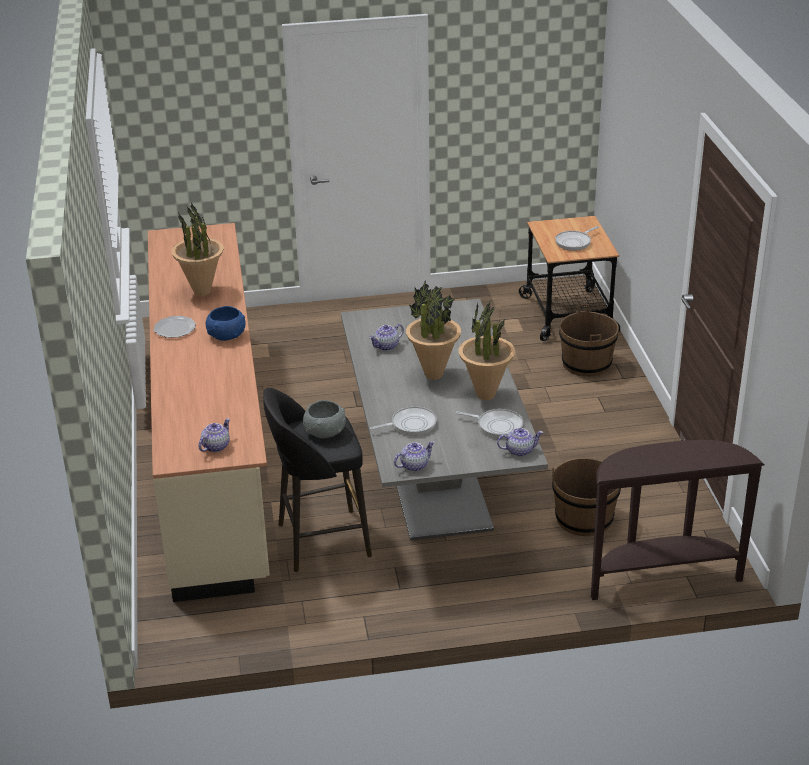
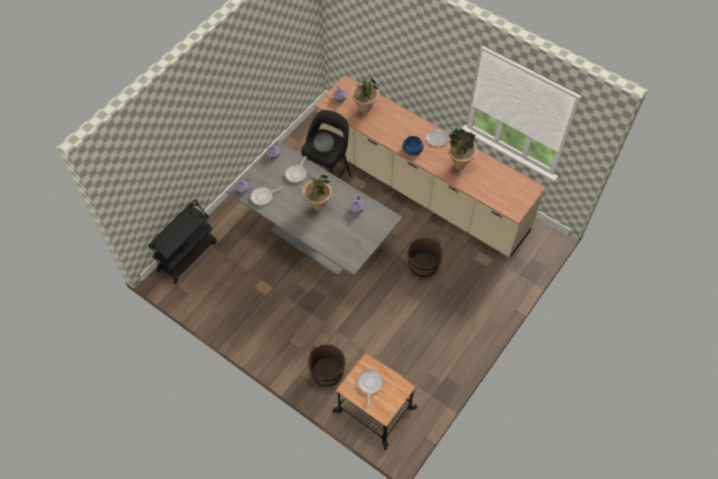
camera: 135 degrees right, 25 degrees up
potted plant [458,300,515,400] -> potted plant moved to [351,76,379,114]
brown bucket [552,458,621,536] -> brown bucket moved to [408,237,443,278]
brown console table [591,440,765,600] -> black cart [148,199,217,284]

